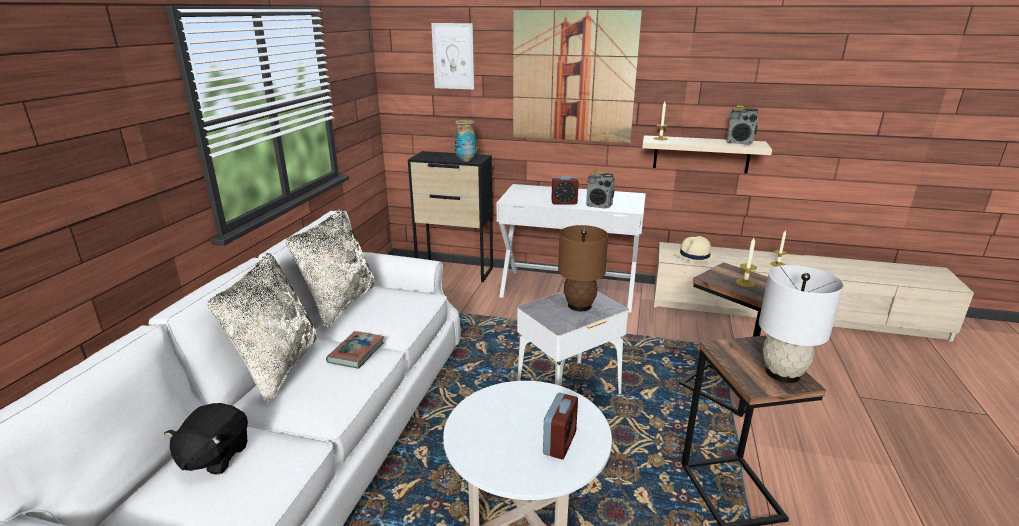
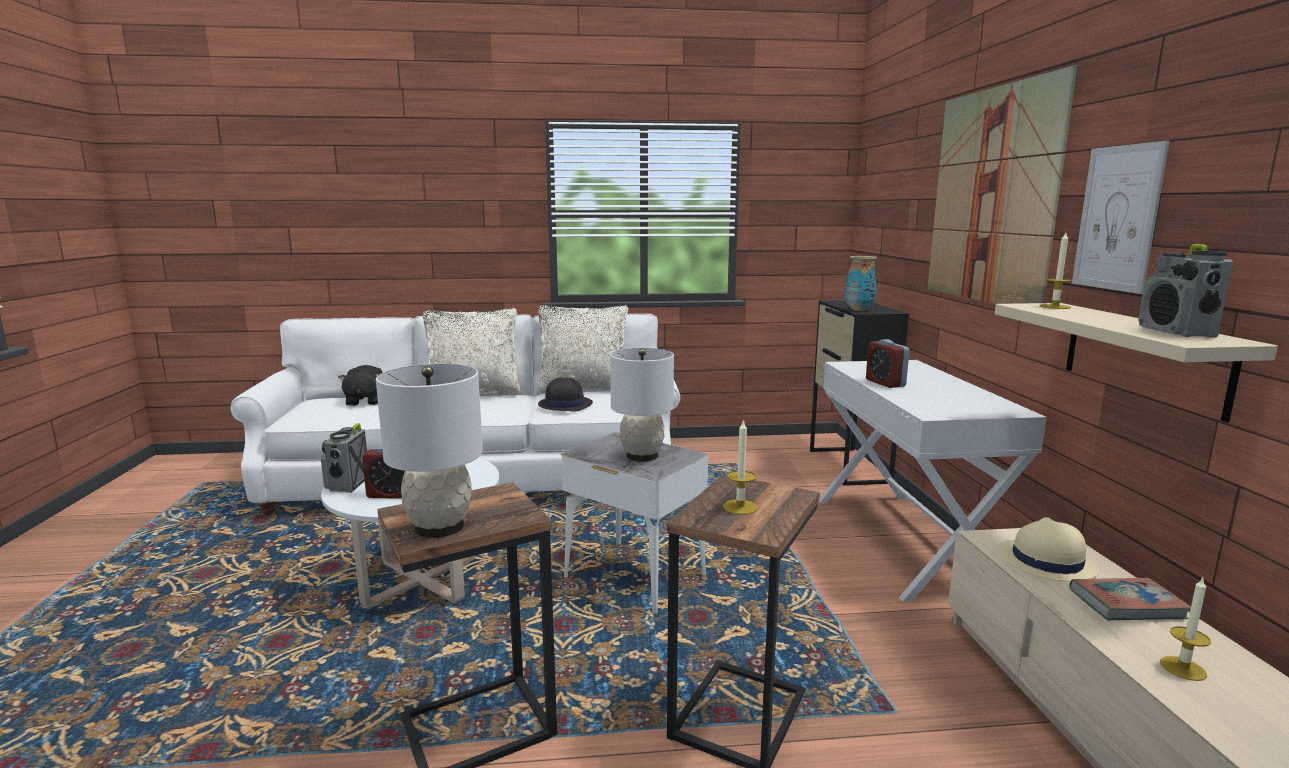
camera: 70 degrees right, 10 degrees down
black plush toy [164,403,248,475] -> black plush toy turned 90 degrees counterclockwise [338,365,383,406]
book [326,331,384,369] -> book moved to [1069,578,1191,620]
picture [431,23,474,90] -> picture moved to [1072,140,1170,294]
brown table lamp [558,225,608,311] -> white table lamp [610,348,674,462]
radio [586,170,614,208] -> radio moved to [321,423,367,493]
none -> black hat [538,377,593,412]

